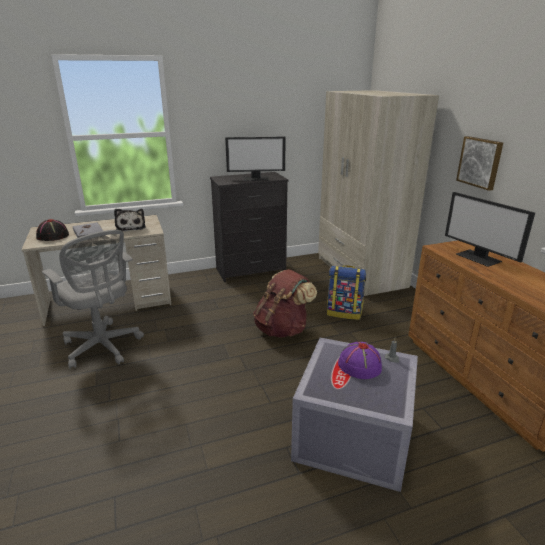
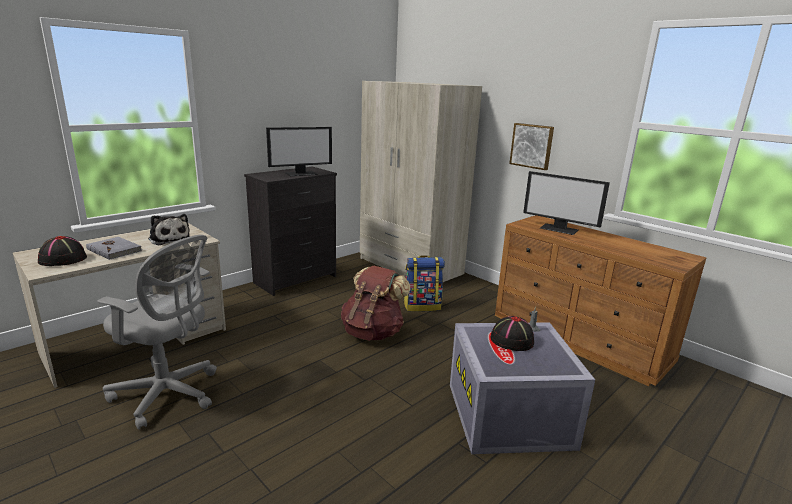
camera: 25 degrees left, 5 degrees down
purple hat [338,342,382,379] -> black hat [490,316,534,351]

